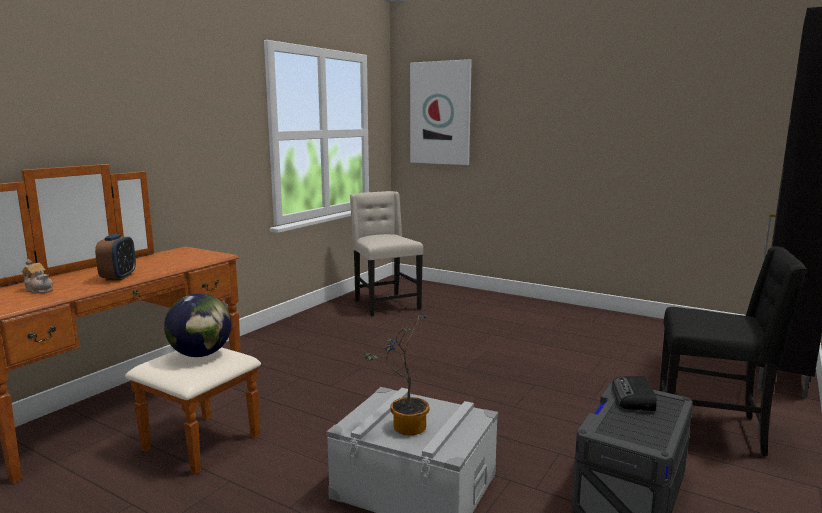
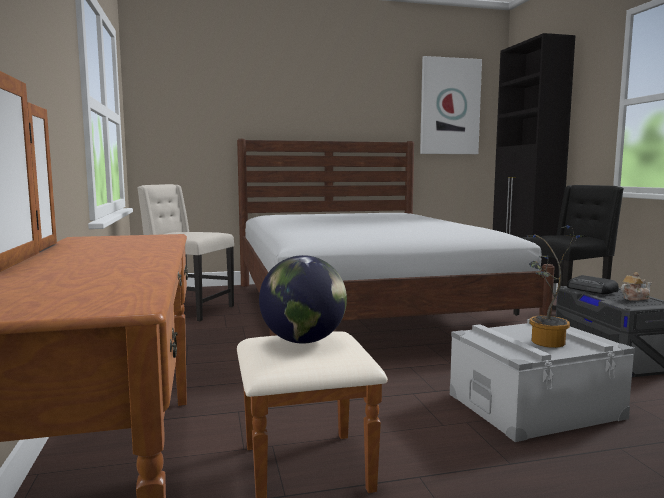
camera: 45 degrees left, 5 degrees down
teapot [21,259,53,294] -> teapot moved to [621,272,652,301]
alarm clock [95,234,136,280] -> none
picture [410,59,472,165] -> picture moved to [420,56,482,154]
none -> white bed [237,139,555,336]

